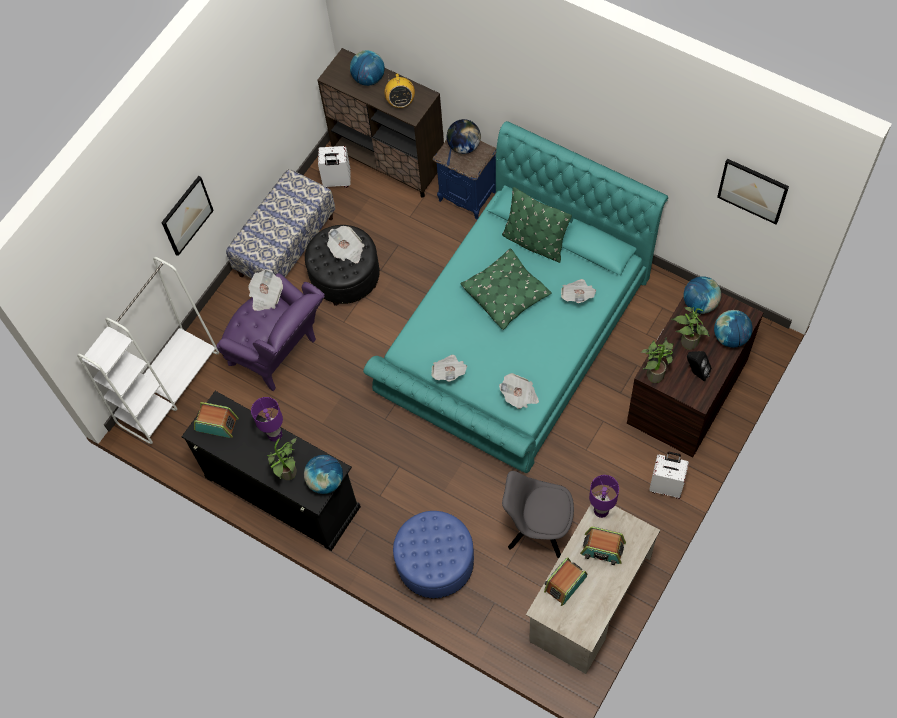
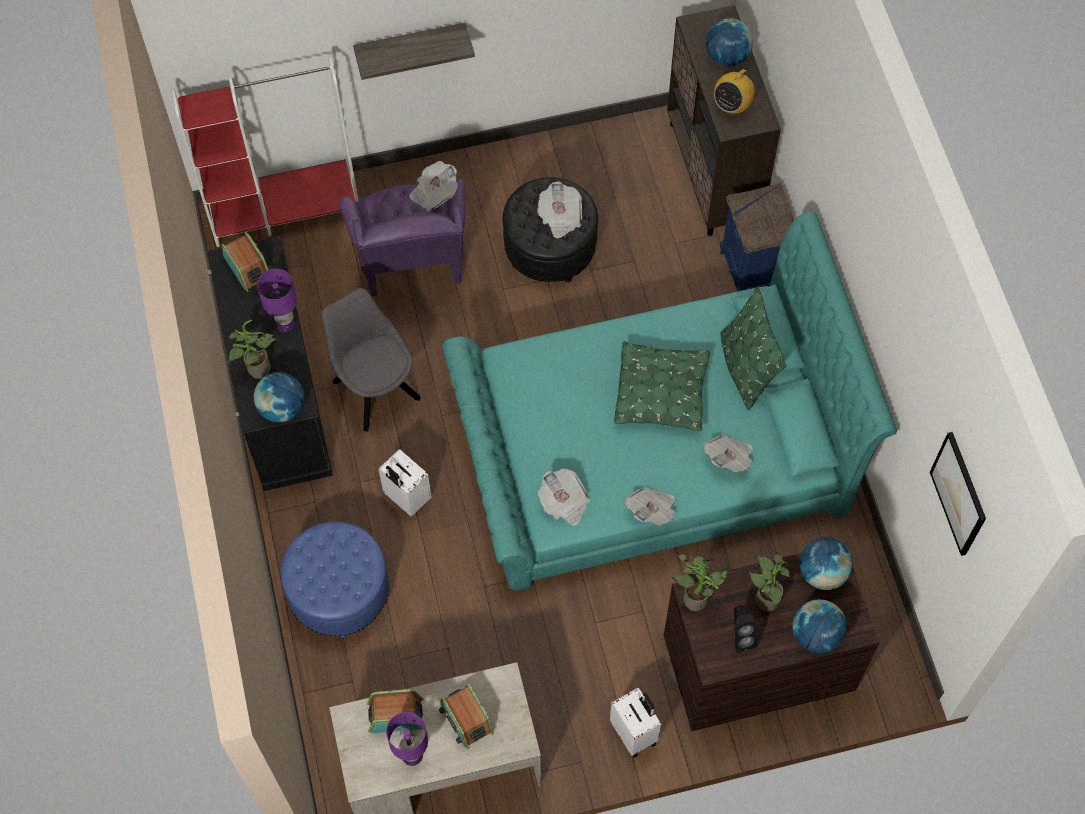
camera: 40 degrees right, 0 degrees up
white clothes rack [77,257,219,444] -> red clothes rack [171,56,359,247]
picture [161,176,214,256] -> shelf [353,22,475,80]
bench [226,169,335,278] -> none
white suitcase [318,146,351,188] -> white suitcase moved to [378,449,431,517]
newspaper [431,355,467,382] -> newspaper moved to [626,486,675,525]
globe [447,119,481,154] -> none
grey chair [502,471,574,559] -> grey chair moved to [321,288,421,432]
purple table lamp [589,475,619,518] -> purple table lamp moved to [386,712,428,766]

